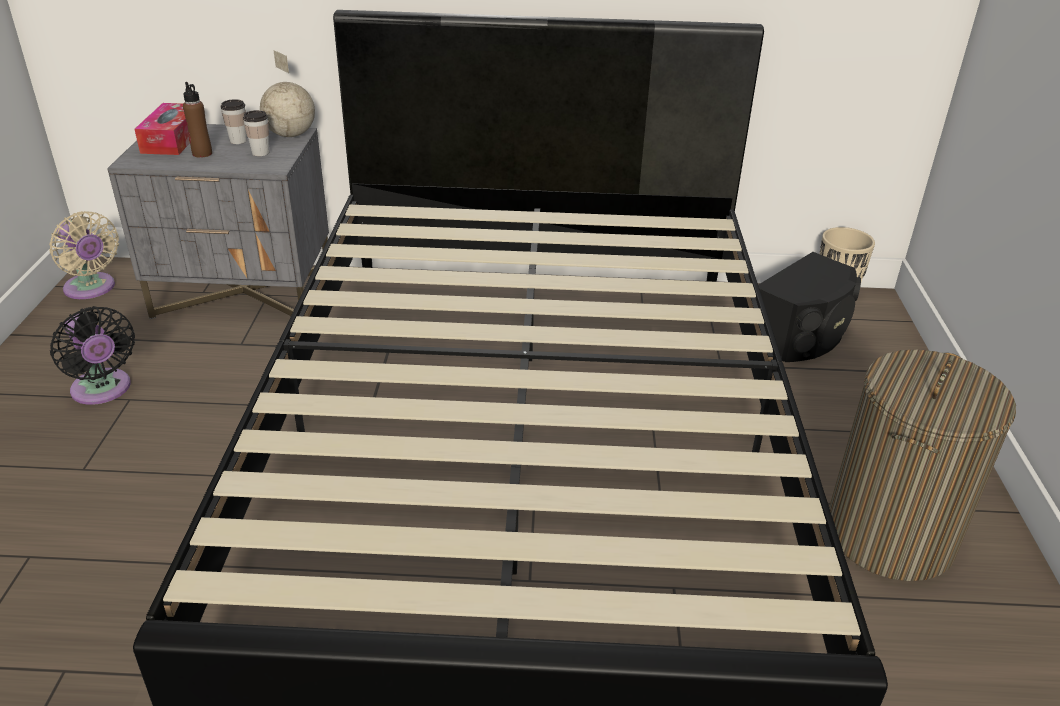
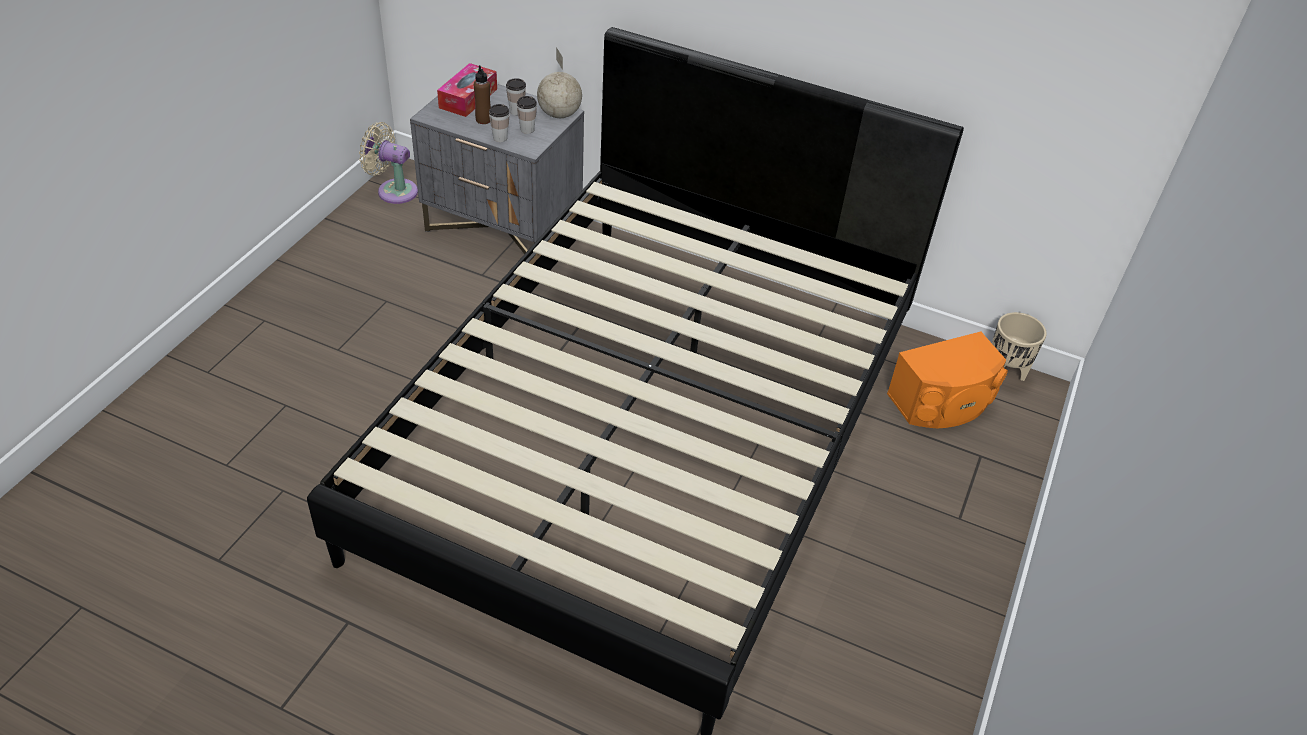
camera: 20 degrees right, 10 degrees up
beige fan [49,211,119,299] -> beige fan turned 135 degrees clockwise [359,122,418,204]
black fan [50,306,135,405] -> none
black speaker [758,252,861,362] -> orange speaker [887,331,1008,428]
laundry basket [829,350,1016,581] -> none
none -> cup [489,104,509,142]

